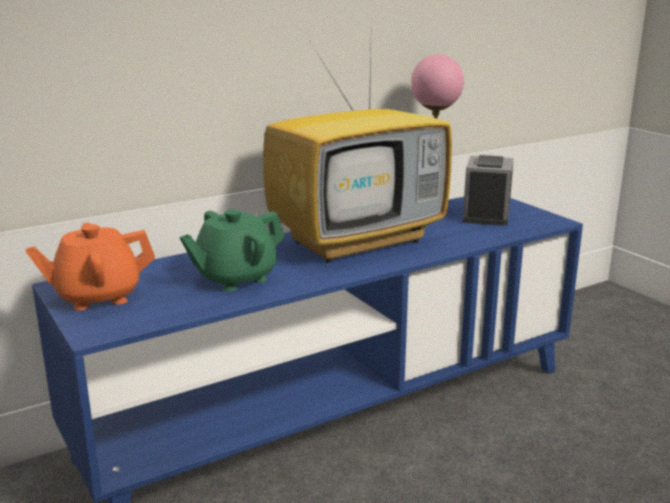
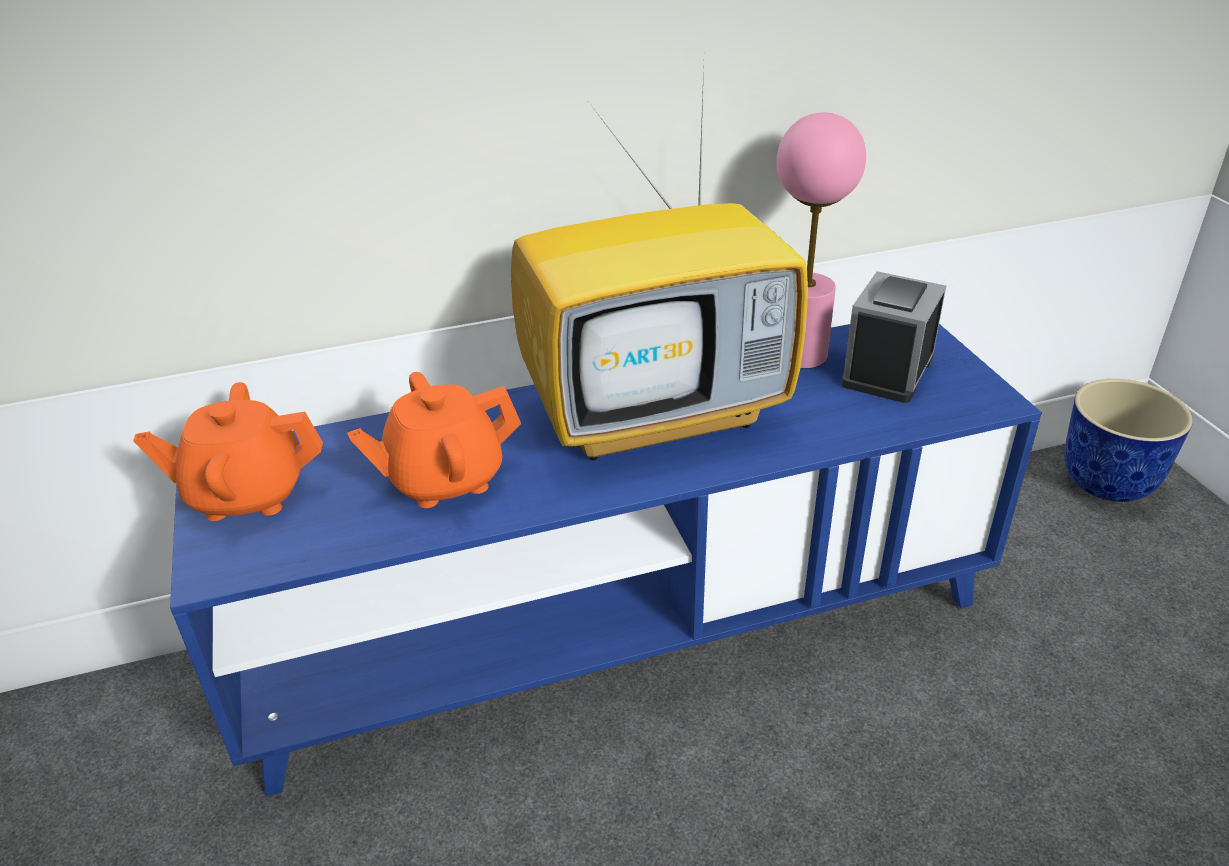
camera: 15 degrees right, 15 degrees up
green teapot [180,209,285,291] -> orange teapot [347,372,521,508]
none -> planter [1064,379,1193,502]

